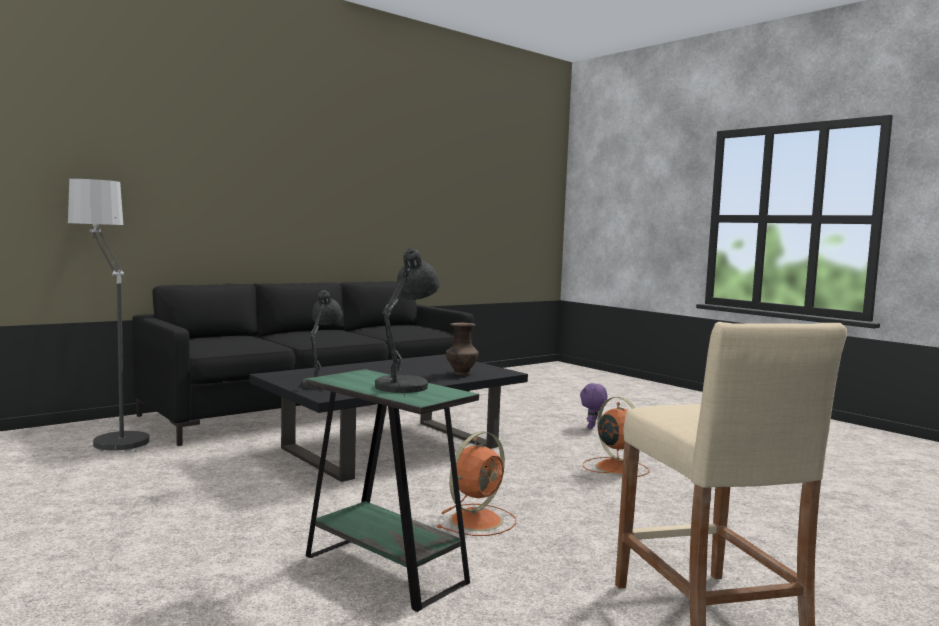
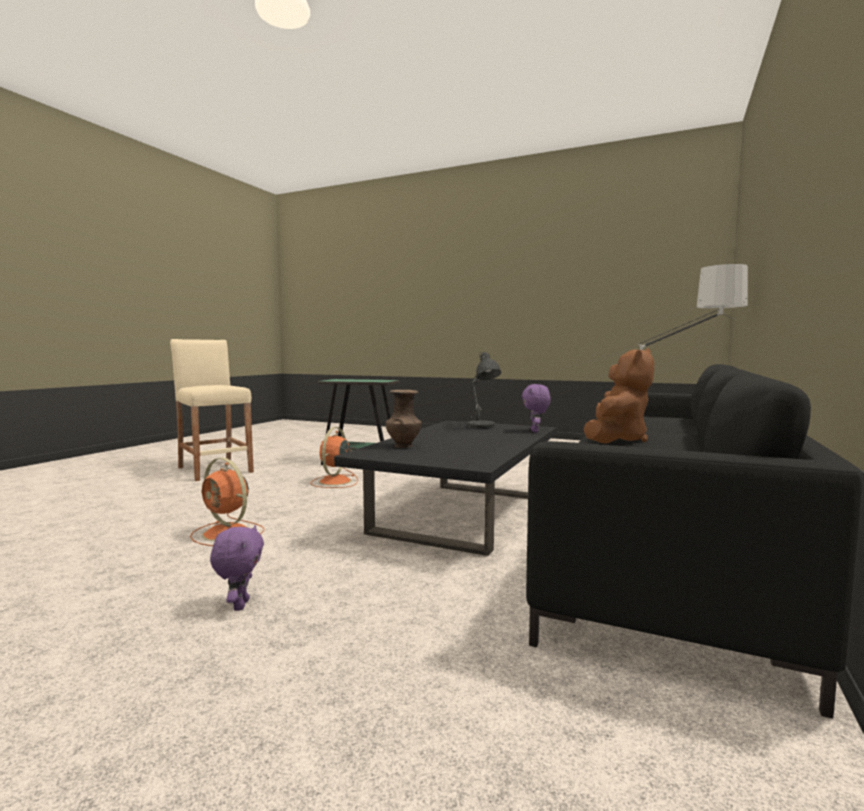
camera: 155 degrees right, 0 degrees up
grey table lamp [375,248,440,398] -> none
none -> purple plush toy [522,384,551,432]
none -> brown plush toy [583,348,654,443]

